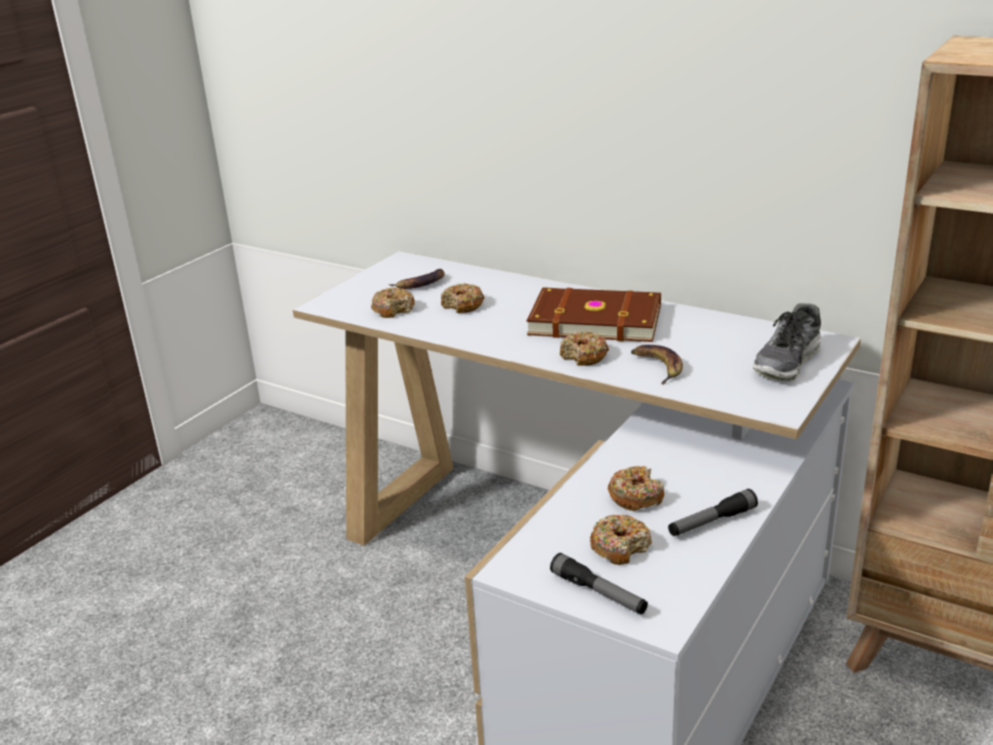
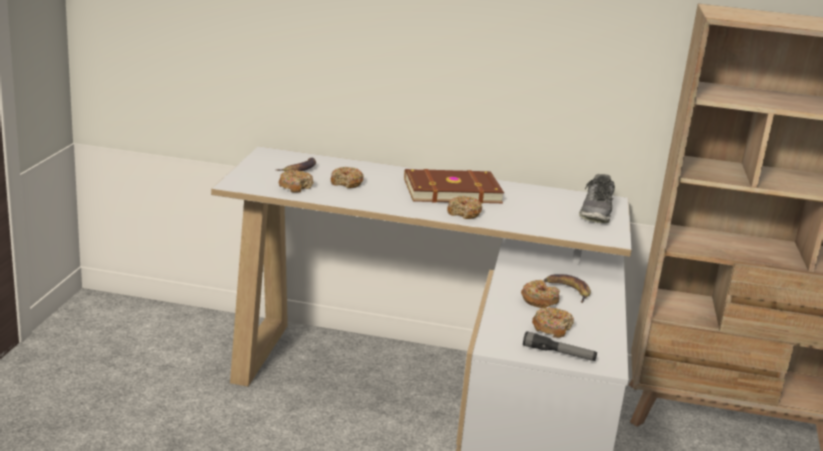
camera: 25 degrees left, 5 degrees down
banana [631,345,683,385] -> banana moved to [544,274,591,303]
flashlight [668,489,758,536] -> none

